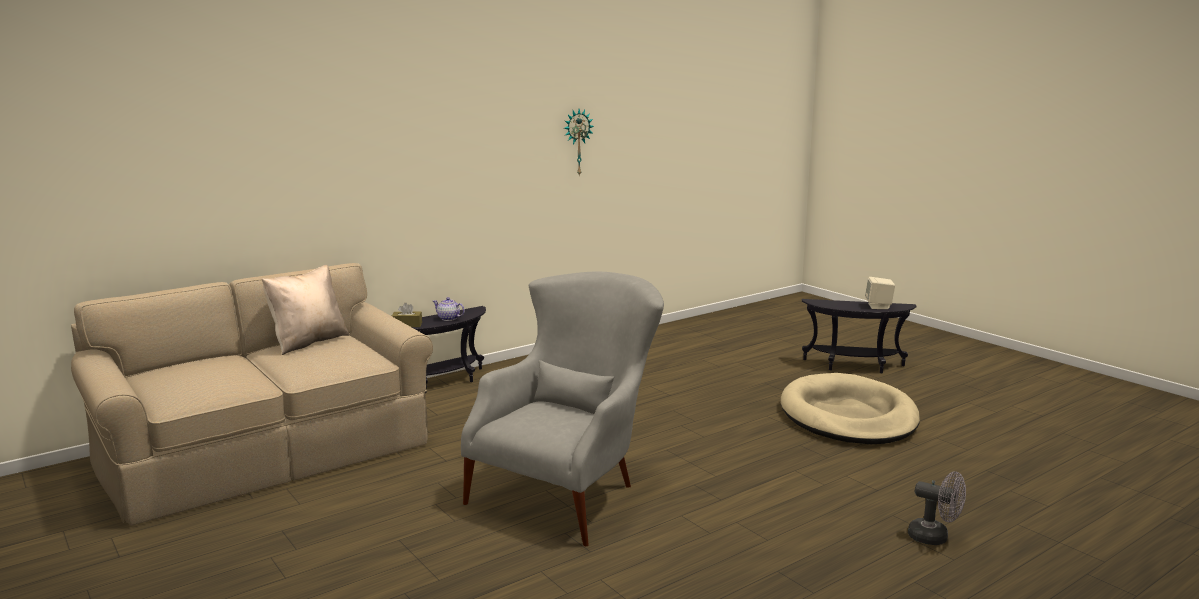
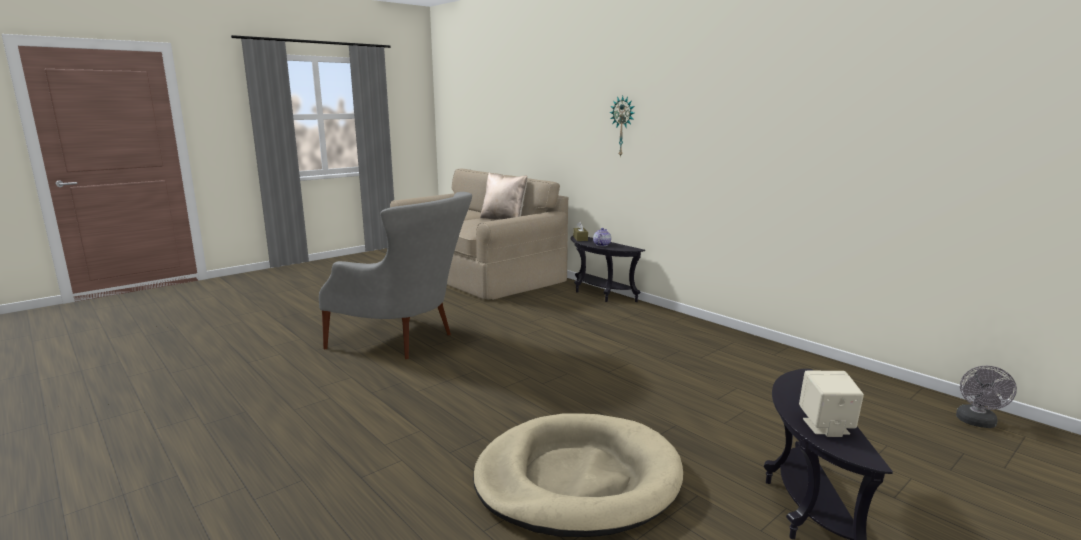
camera: 85 degrees right, 0 degrees up
wall clock [564,109,594,176] -> wall clock moved to [609,96,634,158]
grey fan [908,471,966,545] -> grey fan moved to [956,366,1017,428]

